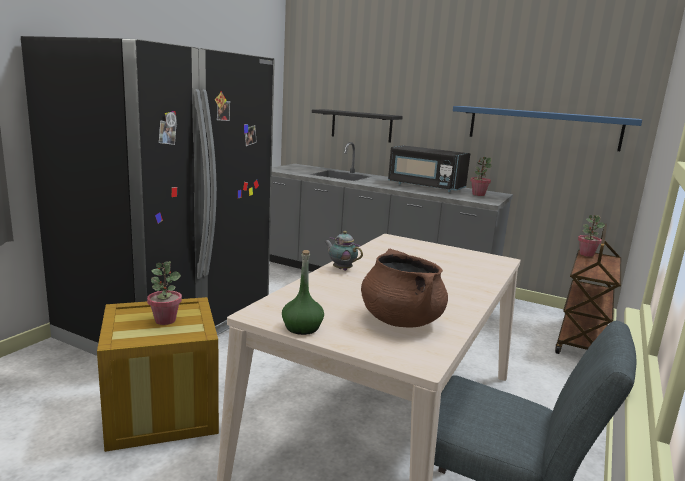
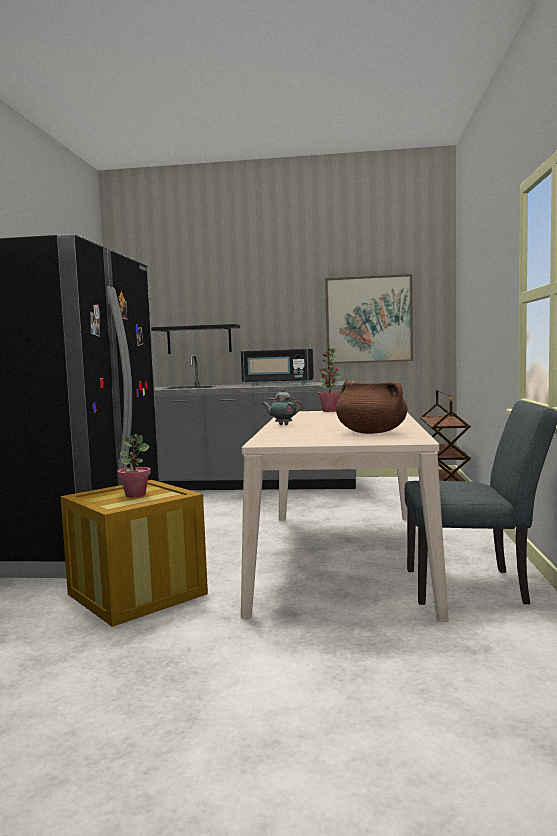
camera: 20 degrees left, 10 degrees down
green bottle [282,250,324,335] -> none
blue shelf [453,106,642,151] -> picture [325,274,413,364]
potted plant [578,215,605,257] -> potted plant moved to [318,366,341,412]

